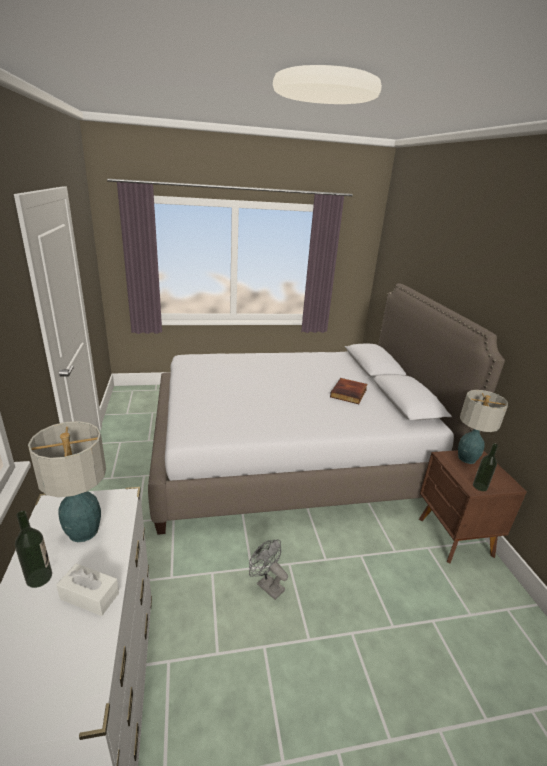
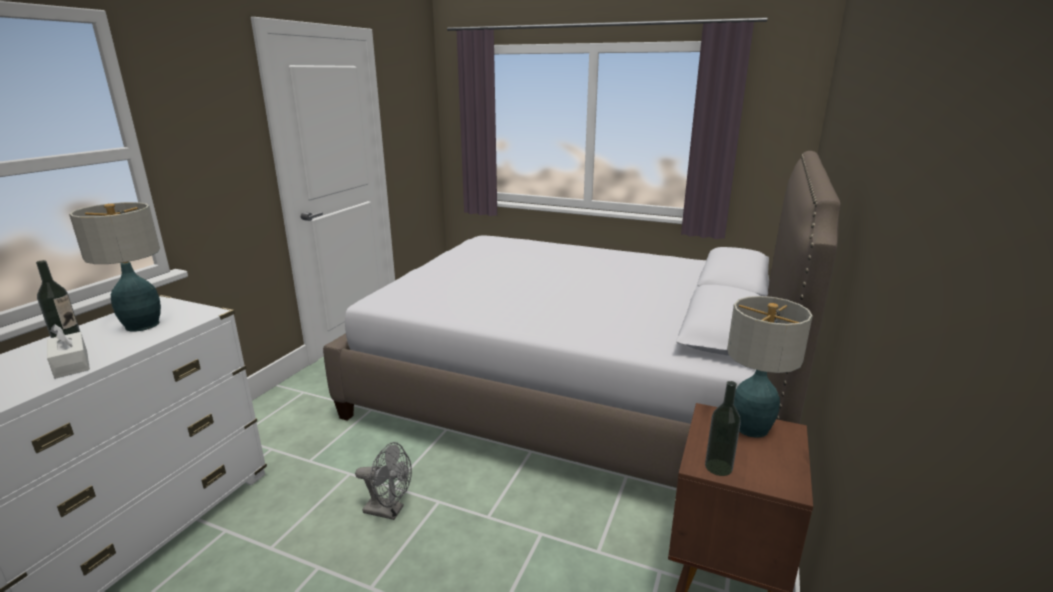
camera: 35 degrees right, 5 degrees down
grey fan [249,540,288,600] -> grey fan turned 120 degrees clockwise [355,442,412,520]
book [330,378,368,404] -> none

